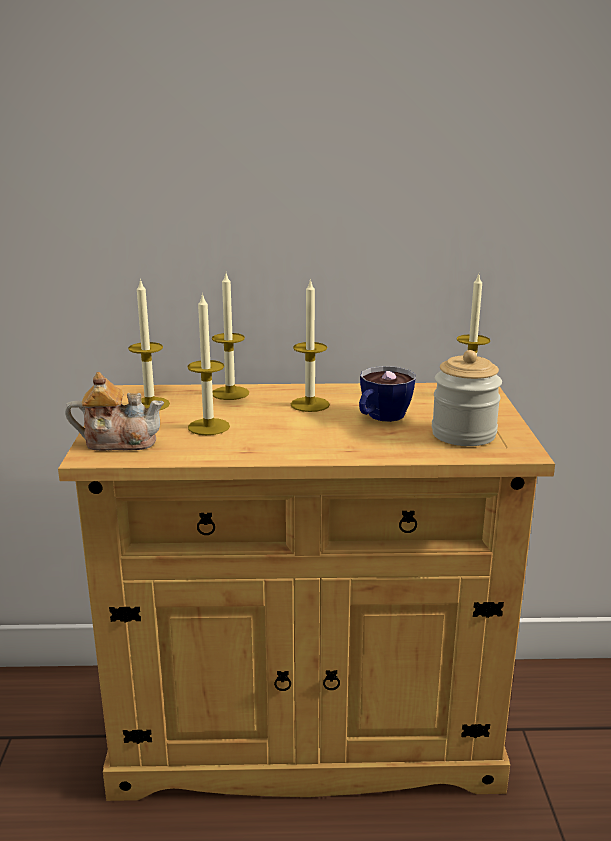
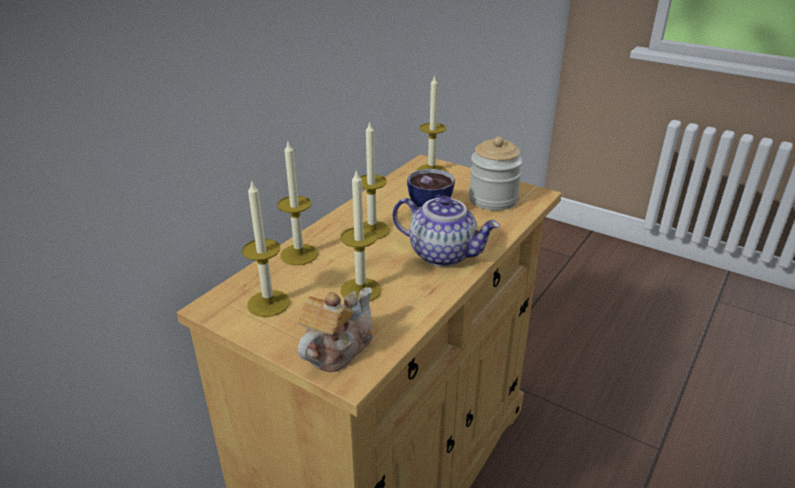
camera: 55 degrees left, 10 degrees up
none -> teapot [392,196,500,267]

